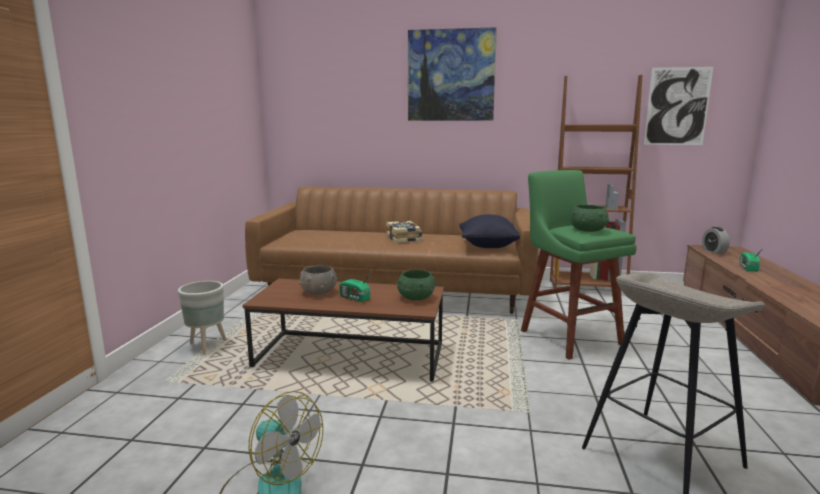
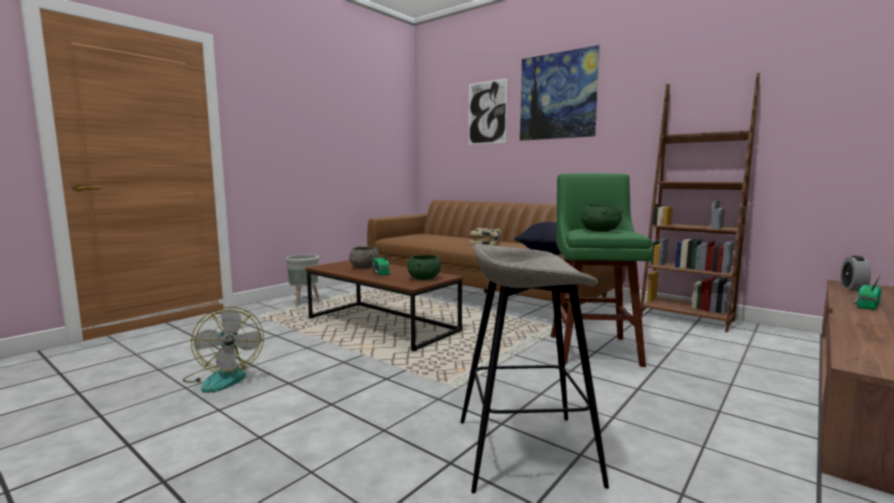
camera: 30 degrees right, 5 degrees down
picture [644,67,713,145] -> picture moved to [469,78,507,145]

